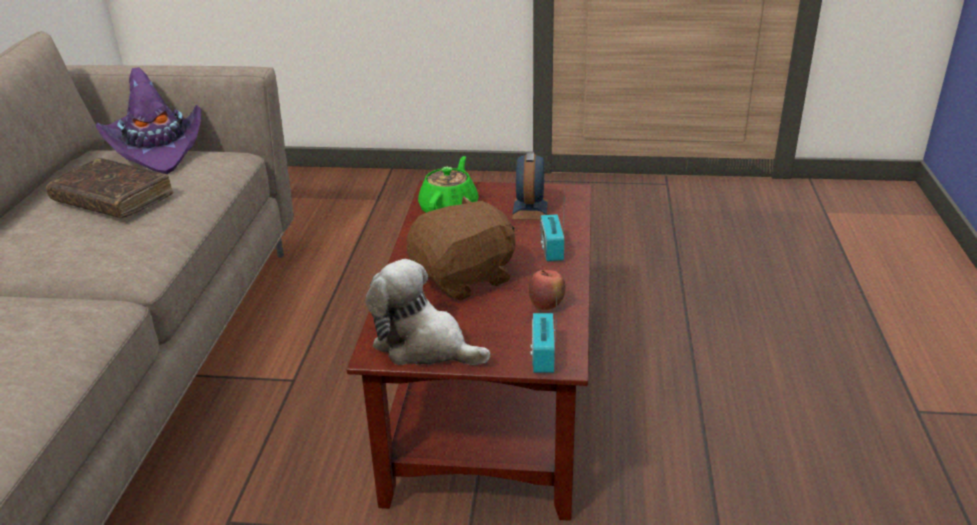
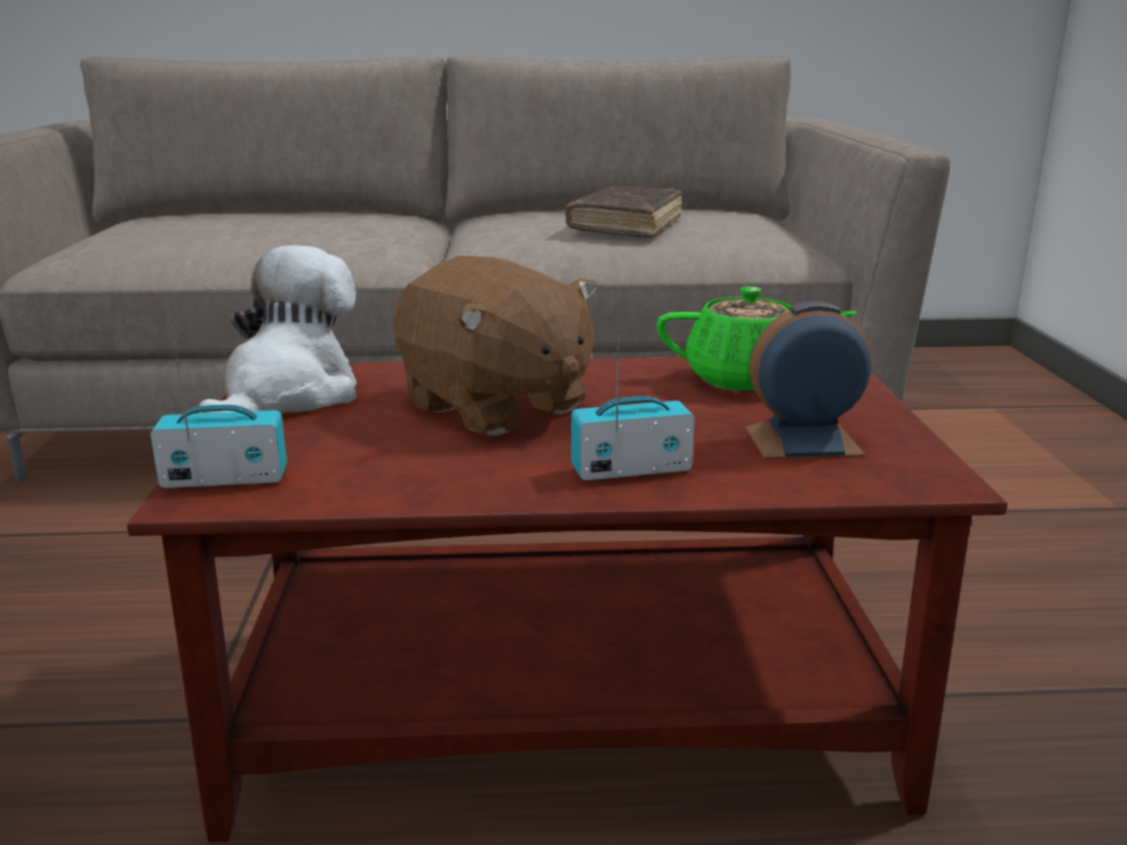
camera: 80 degrees right, 10 degrees down
purple hat [95,67,201,174] -> none
apple [529,270,566,310] -> none

